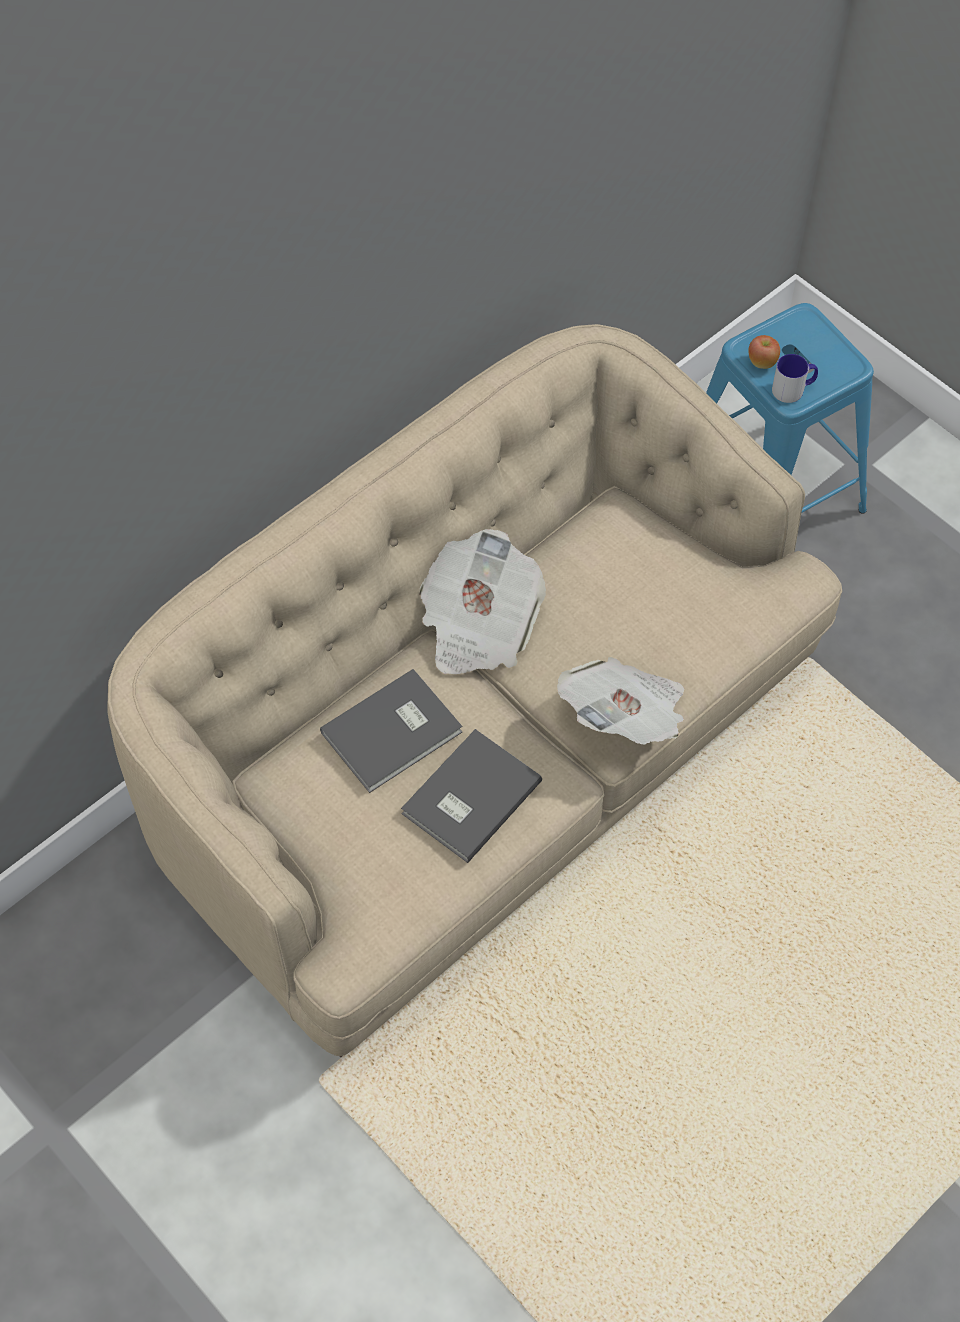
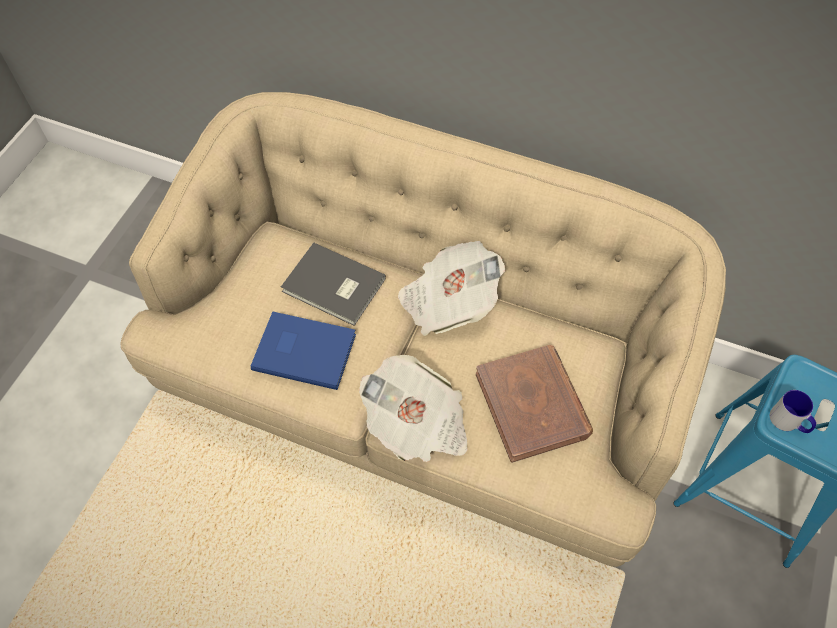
camera: 65 degrees right, 0 degrees up
grey book [401,729,542,863] -> blue book [251,311,356,390]
apple [748,335,780,369] -> none
none -> brown book [476,345,593,463]

